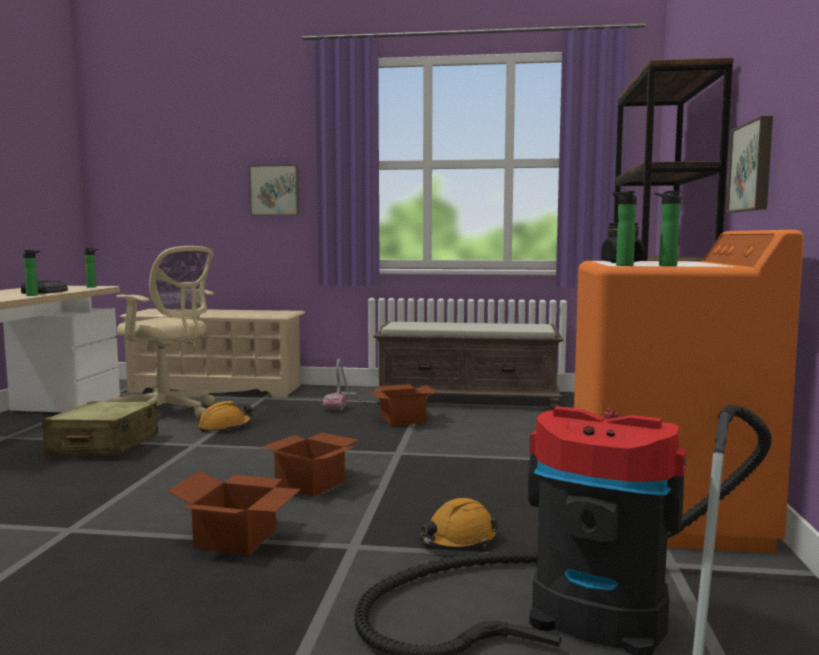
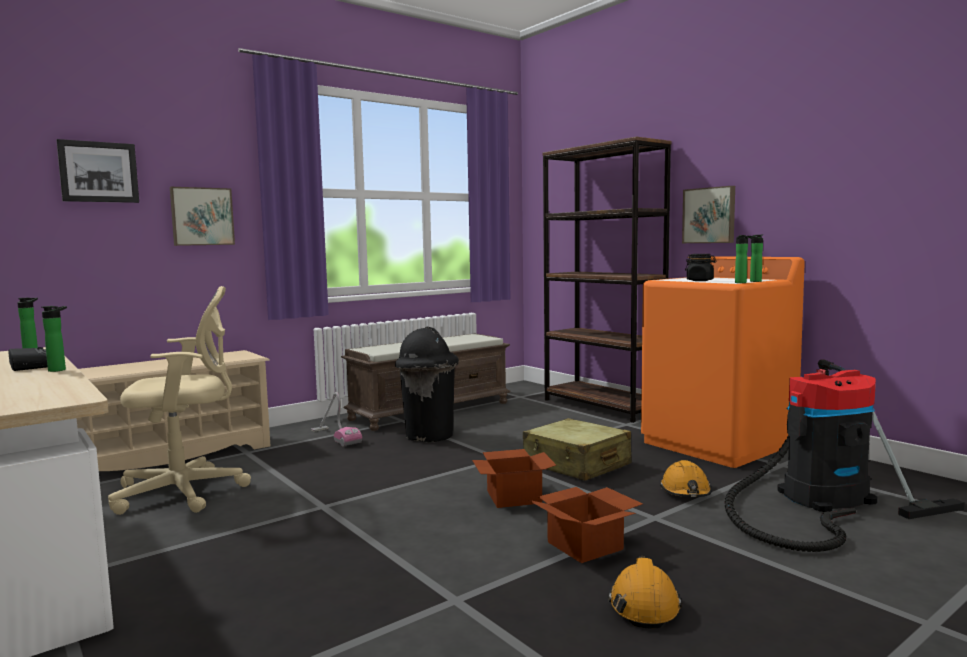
camera: 45 degrees left, 0 degrees up
beige suitcase [42,401,158,456] -> beige suitcase moved to [523,418,631,481]
orange hard hat [198,401,252,432] -> orange hard hat moved to [608,556,682,629]
cardboard box [370,384,437,426] -> black trash can [395,326,459,442]
none -> picture [56,139,139,203]

